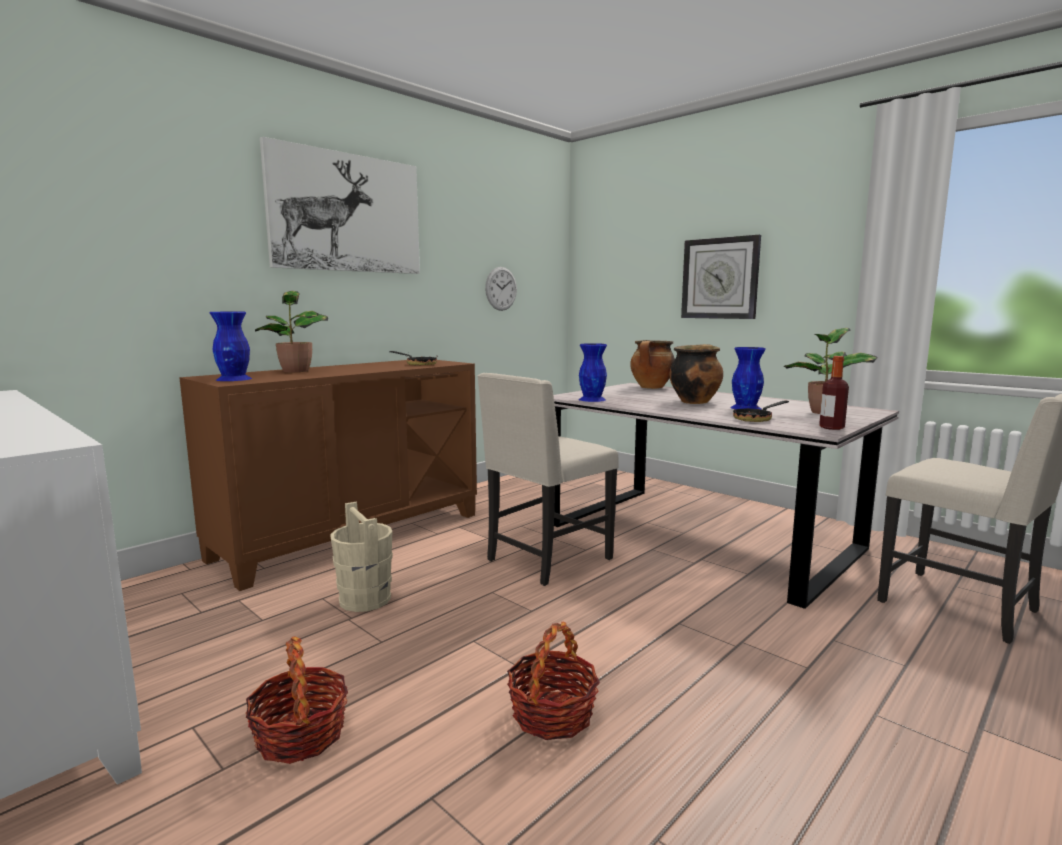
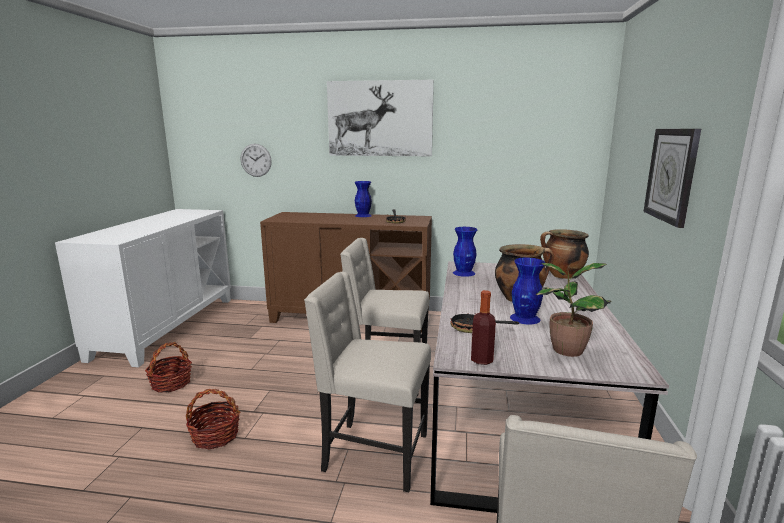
camera: 55 degrees right, 5 degrees up
blue vase [210,312,252,381] -> blue vase moved to [354,181,372,217]
potted plant [255,291,328,372] -> none
beige bucket [330,502,393,612] -> none
wall clock [485,267,517,311] -> wall clock moved to [241,144,272,177]
none -> beige chair [304,272,431,492]

